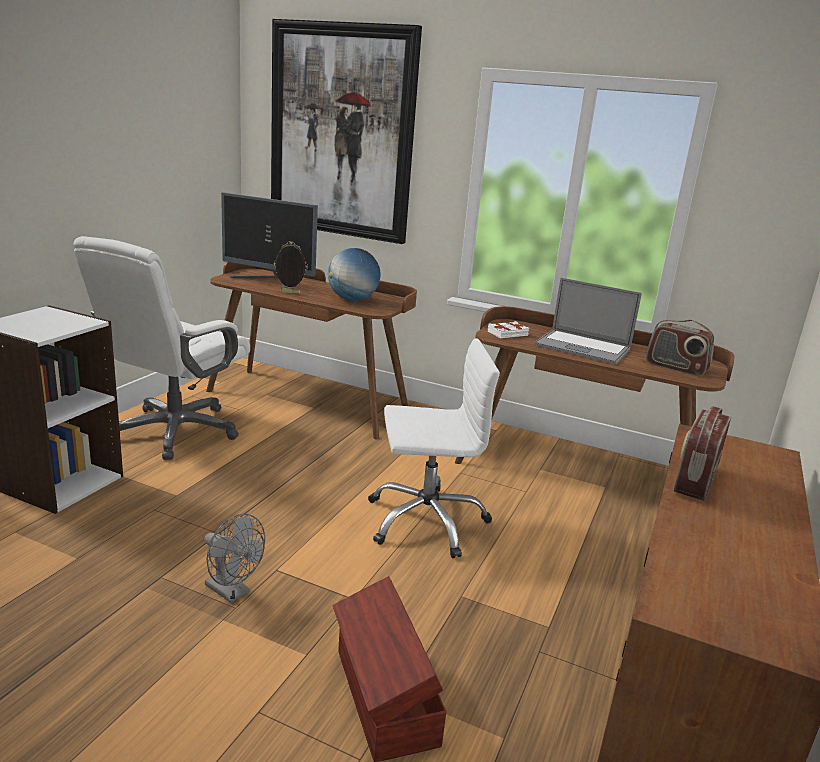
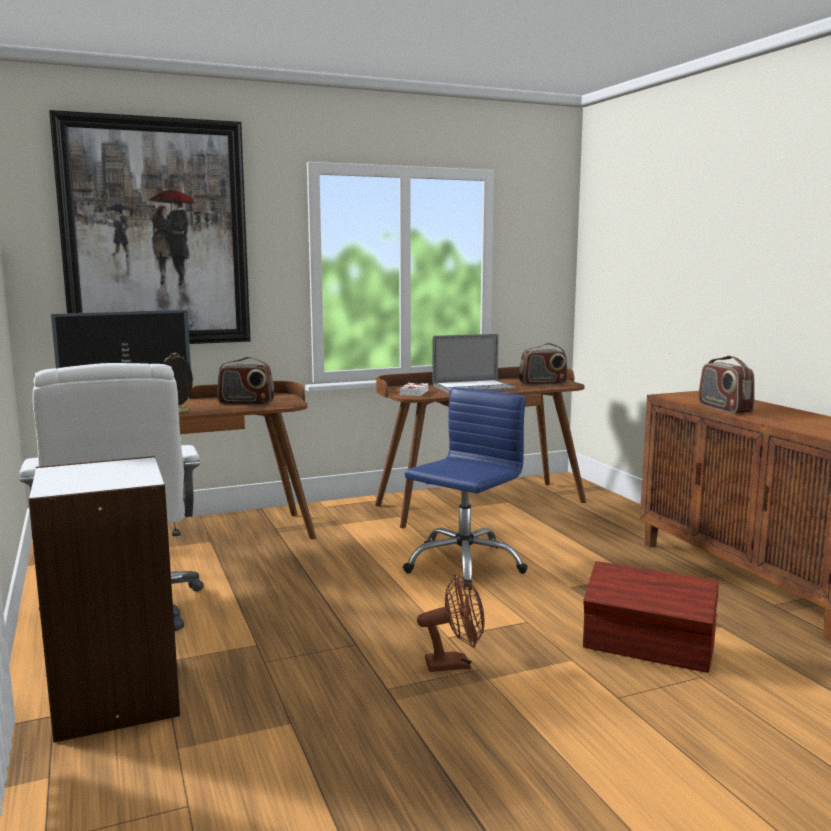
camera: 45 degrees left, 10 degrees down
grey fan [204,514,265,603] -> brown fan [417,574,485,672]
globe [328,248,380,301] -> radio [217,357,274,405]
white office chair [368,338,500,558] -> blue office chair [403,387,528,590]

